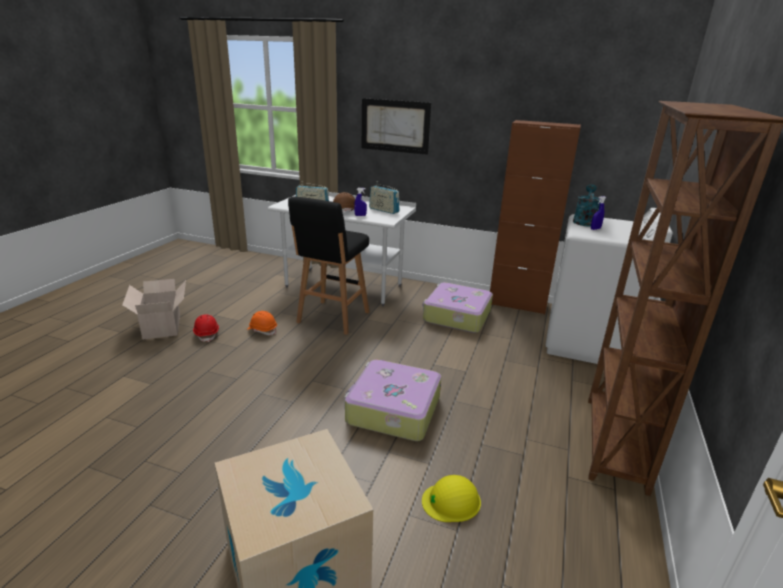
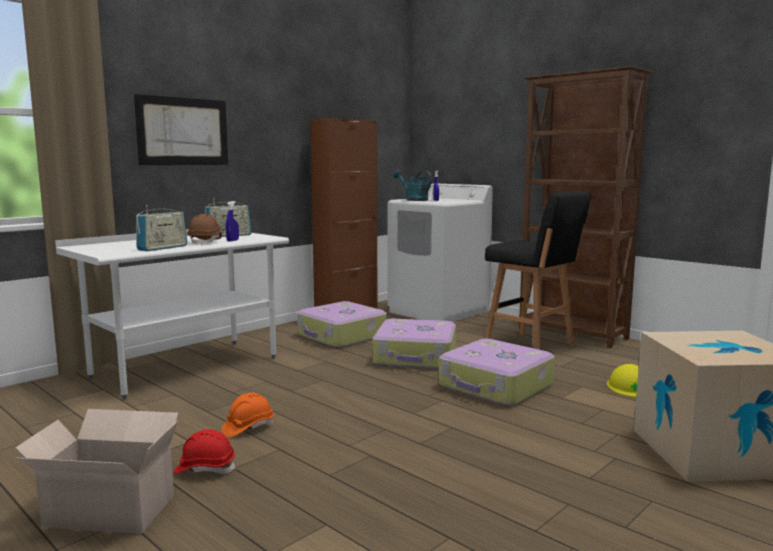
camera: 65 degrees left, 15 degrees down
black stool [288,197,369,335] -> black stool moved to [485,190,591,350]
none -> suitcase [373,319,456,369]

